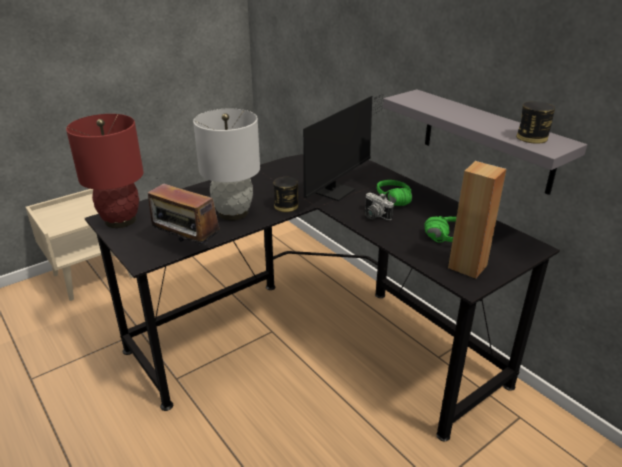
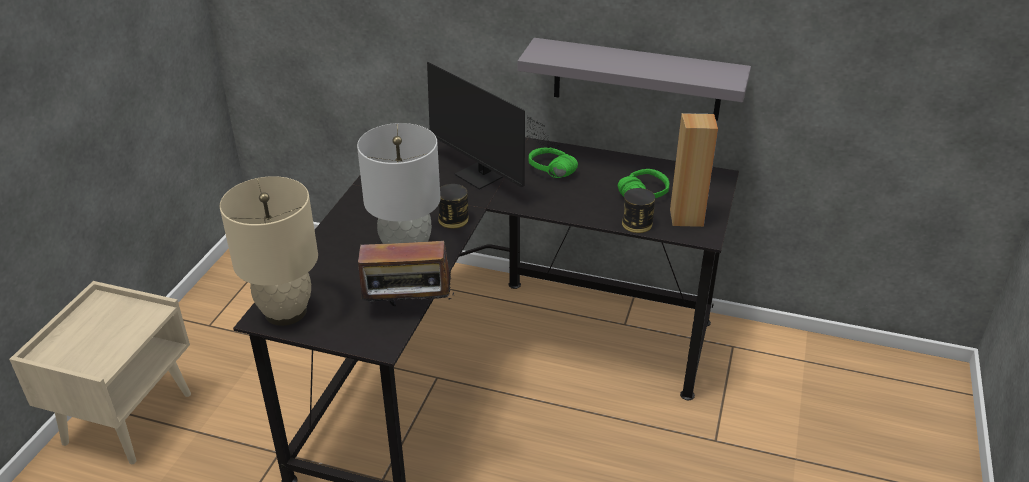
camera: 35 degrees left, 5 degrees up
red table lamp [66,114,143,228] -> beige table lamp [220,176,318,326]
monitor [303,94,383,201] -> monitor turned 135 degrees clockwise [427,62,557,190]
camera [365,193,394,220] -> none
can [516,101,555,144] -> can moved to [622,188,655,233]

